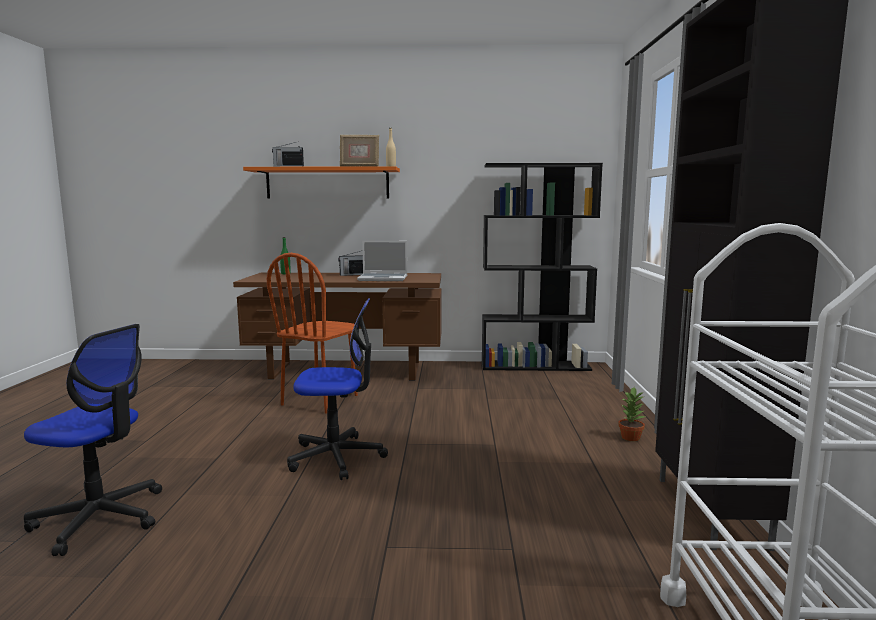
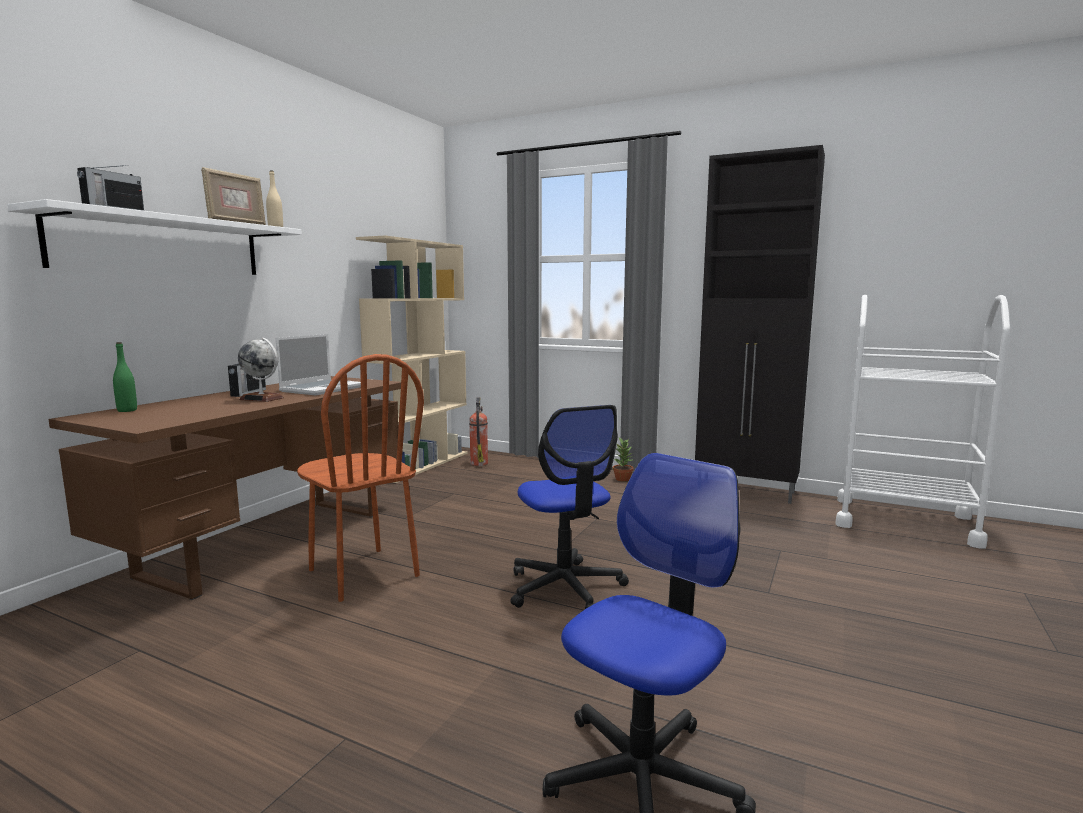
camera: 65 degrees left, 0 degrees up
orange shelf [243,166,400,199] -> white shelf [7,199,302,275]
office chair [287,298,388,480] -> office chair turned 135 degrees clockwise [510,405,629,609]
black bookcase [482,163,603,371] -> beige bookcase [356,236,468,483]
none -> globe [238,338,284,402]
none -> fire extinguisher [469,397,488,466]

